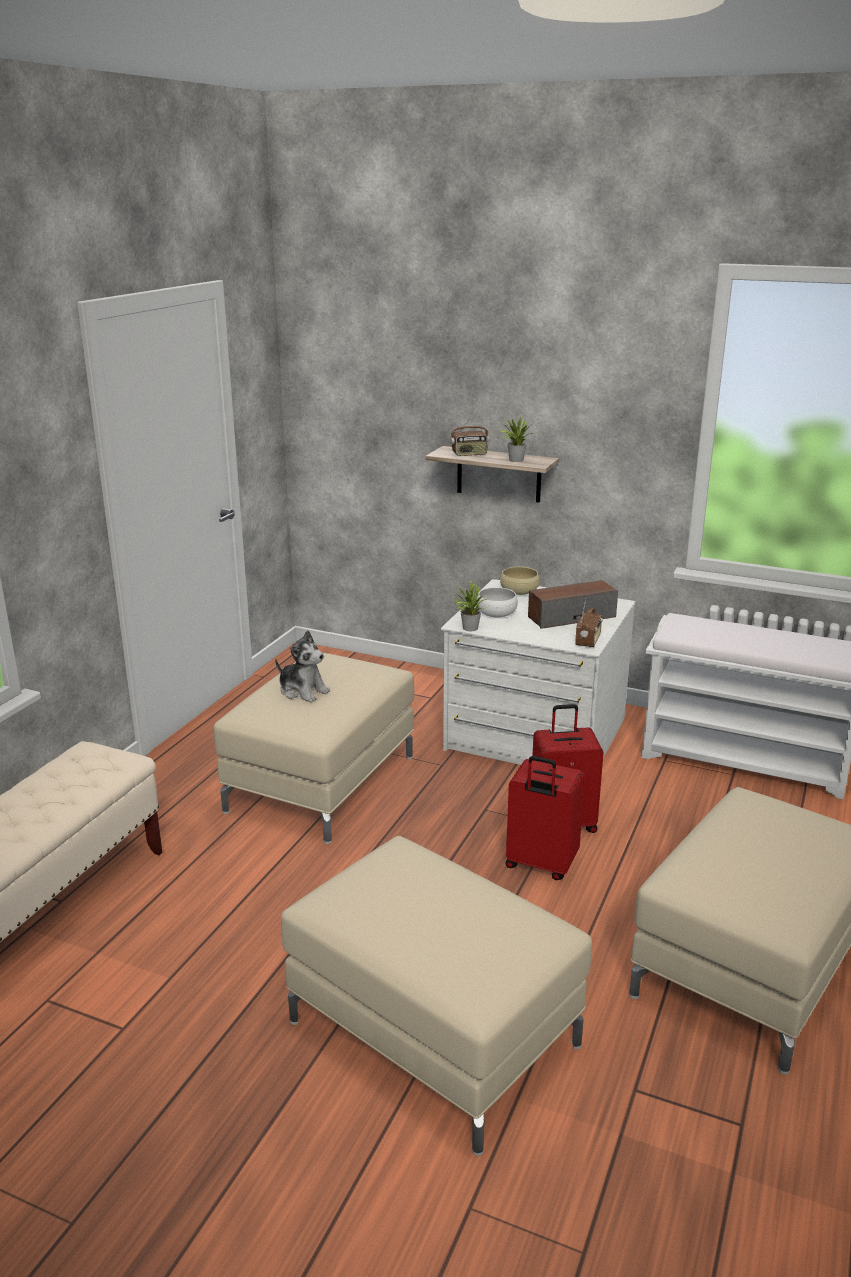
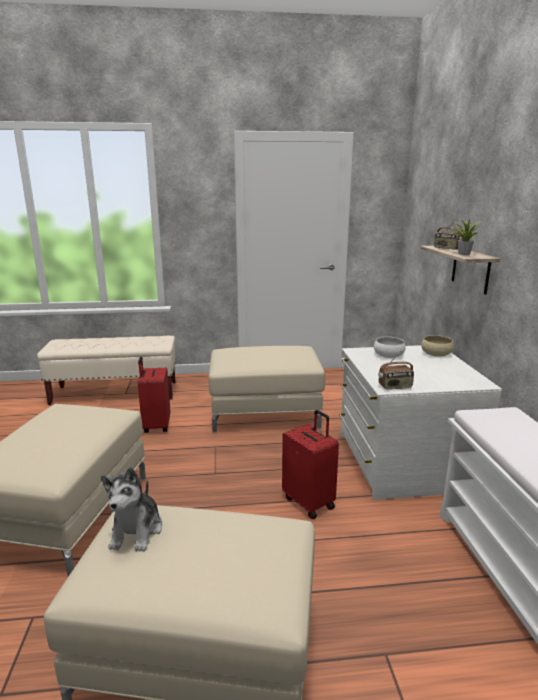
camera: 60 degrees right, 5 degrees down
plush toy [275,630,330,703] -> plush toy moved to [101,467,162,552]
potted plant [454,581,489,631] -> none
red suitcase [506,756,585,880] -> red suitcase moved to [138,356,171,433]
speaker [528,580,618,629] -> none

